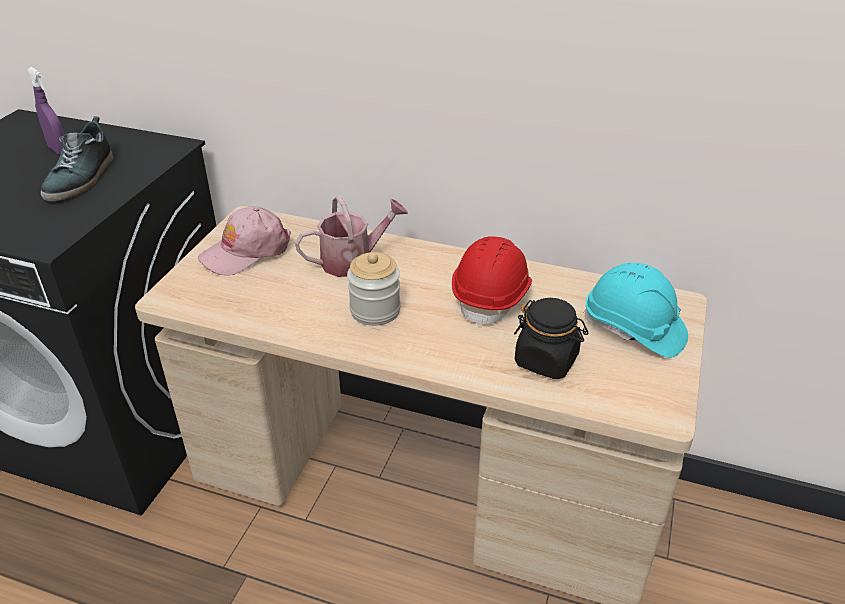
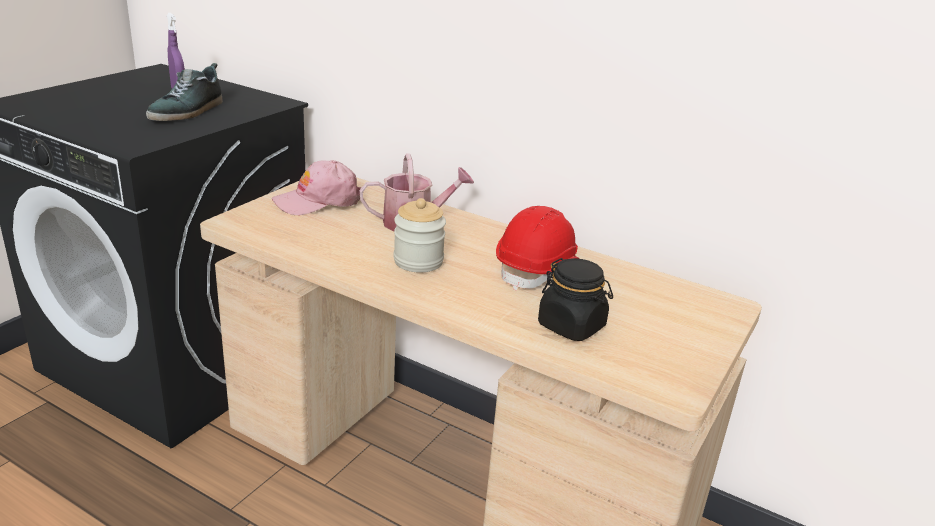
camera: 10 degrees right, 10 degrees down
turquoise hard hat [584,263,688,358] -> none

